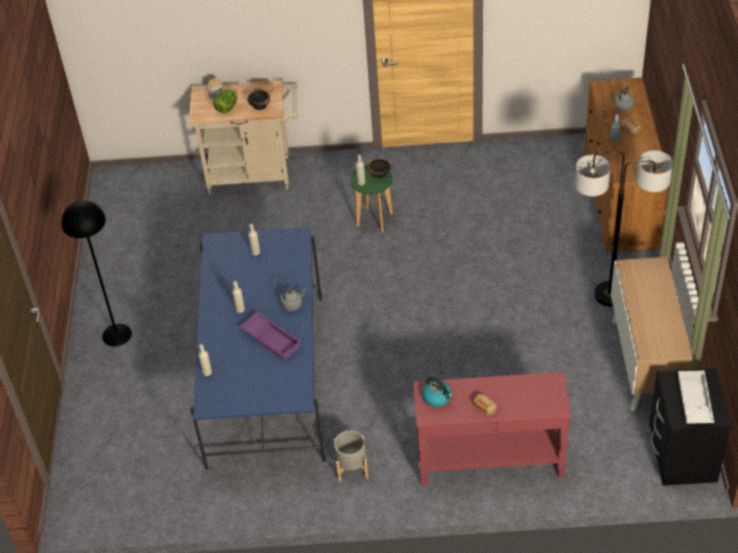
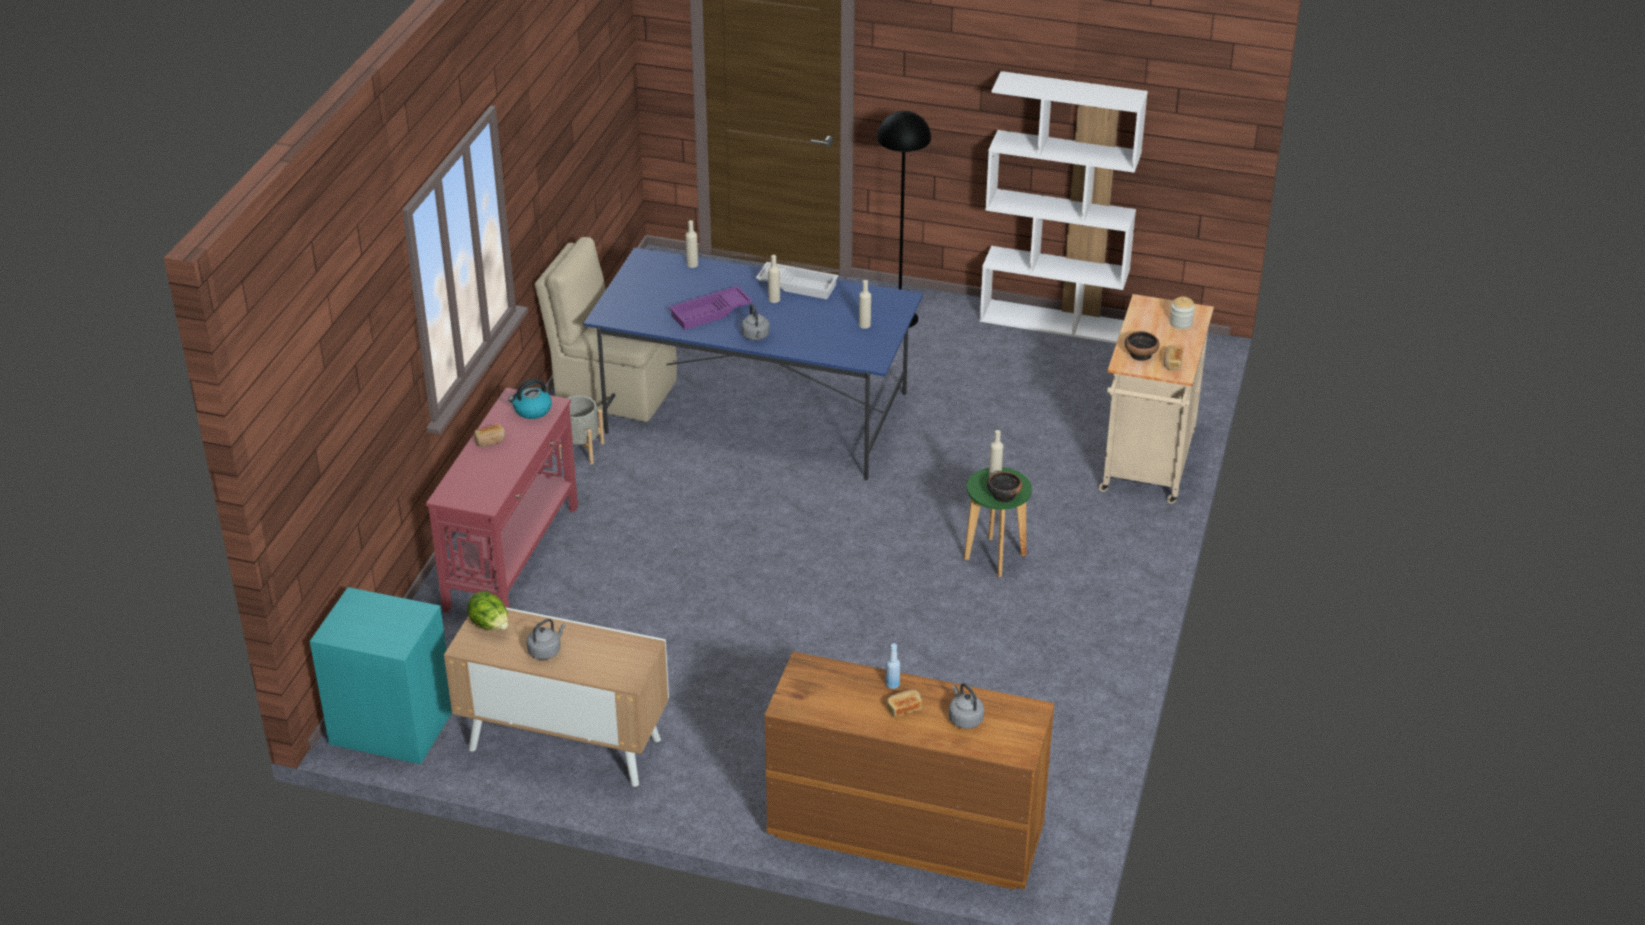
camera: 105 degrees right, 10 degrees down
lettuce [213,89,237,113] -> lettuce moved to [467,591,509,630]
floor lamp [575,150,673,307] -> none
black nightstand [649,368,731,486] -> turquoise nightstand [310,587,452,764]
white tray [678,370,714,424] -> white tray moved to [756,262,838,299]
none -> grey kettle [526,619,566,660]
none -> beige chair [535,237,677,422]
none -> white bookcase [980,71,1148,344]

